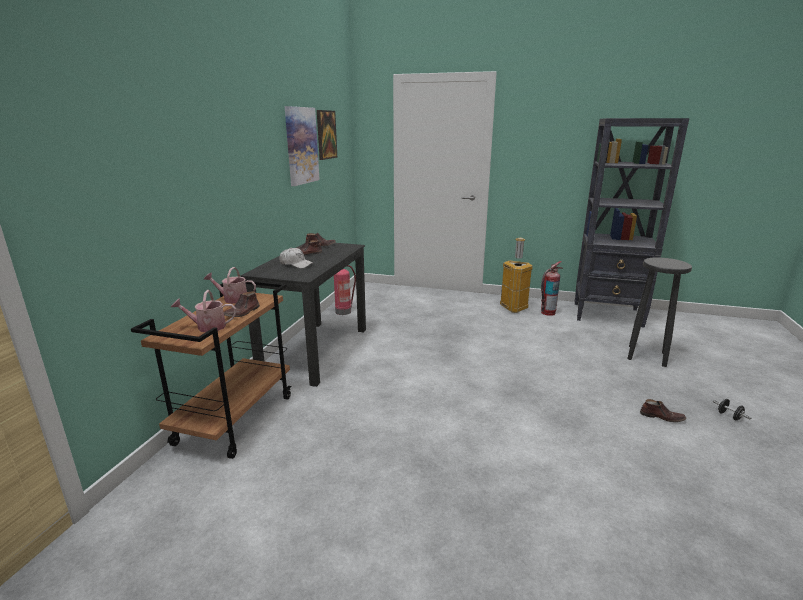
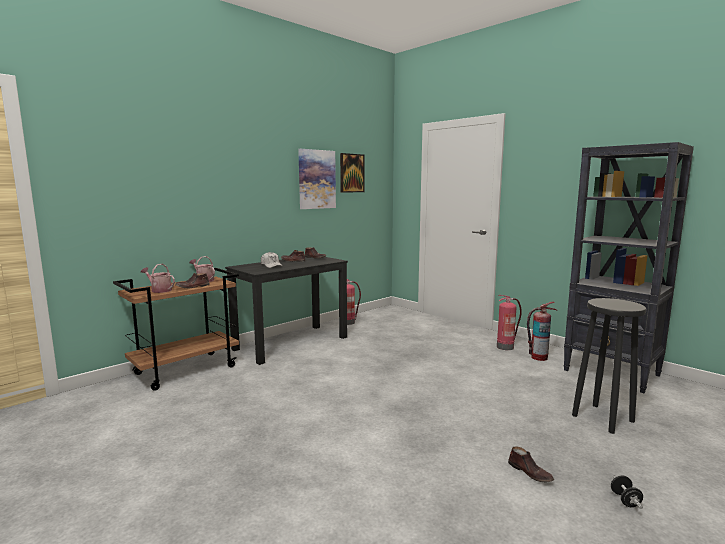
camera: 30 degrees right, 10 degrees down
trash can [500,238,533,313] -> fire extinguisher [497,295,522,350]

